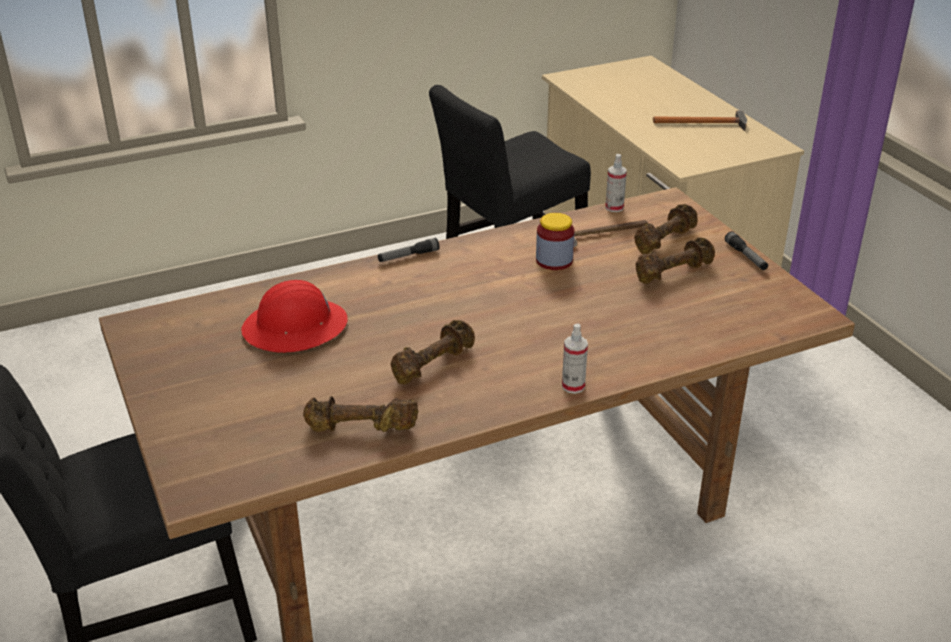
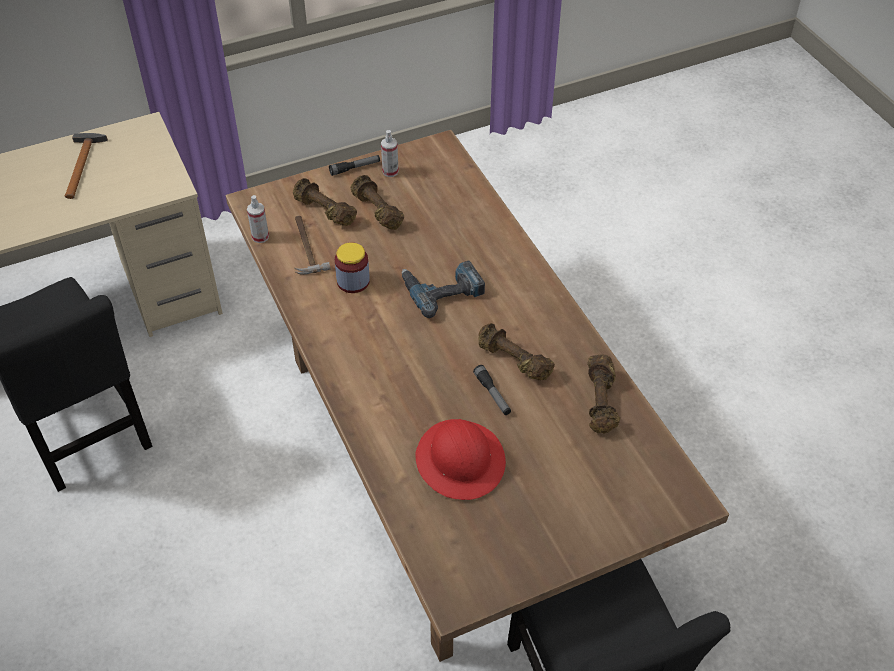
camera: 90 degrees left, 15 degrees up
flashlight [378,238,439,262] -> flashlight moved to [473,365,511,415]
spray bottle [562,323,588,394] -> spray bottle moved to [381,130,399,177]
none -> power drill [402,261,485,318]

